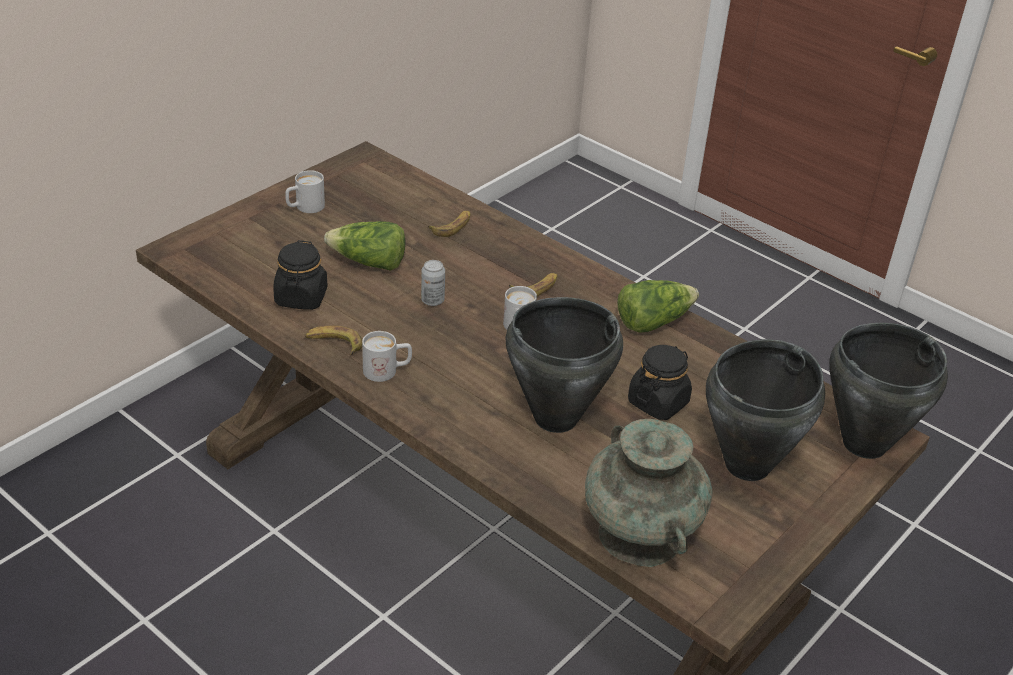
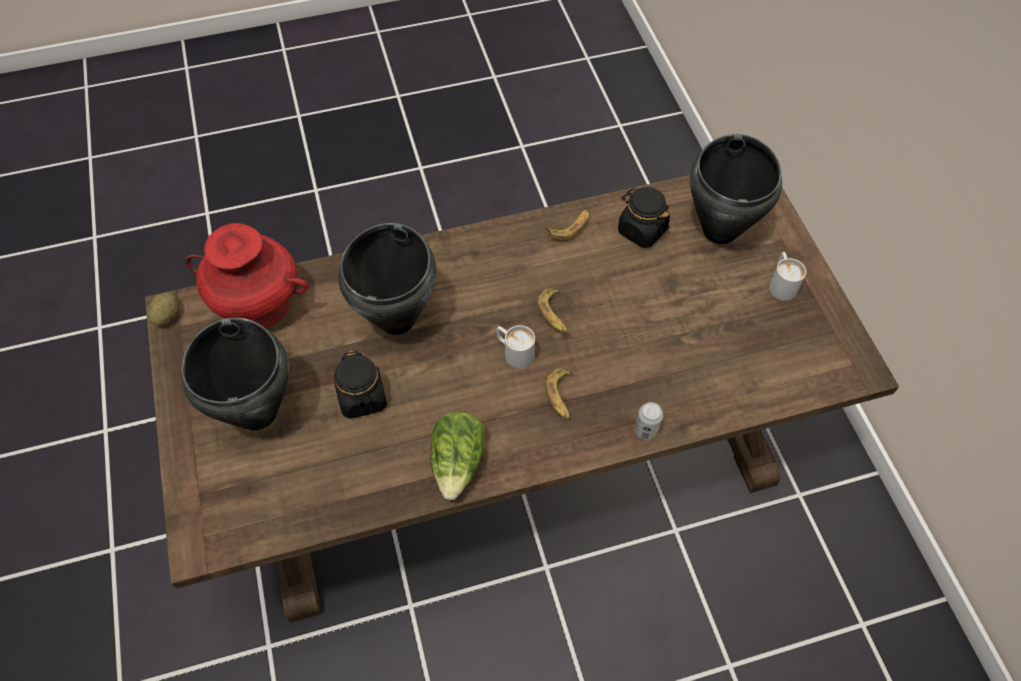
camera: 125 degrees right, 20 degrees up
lettuce [324,221,405,271] -> none
white mug [362,331,412,382] -> none
can [421,260,445,306] -> can moved to [635,402,663,440]
banana [428,211,470,237] -> banana moved to [537,289,567,333]
turquoise vase [585,419,712,567] -> red vase [185,223,309,328]
black cooking pot [829,323,948,459] -> black cooking pot moved to [690,134,782,244]
none -> potato [148,292,178,326]

